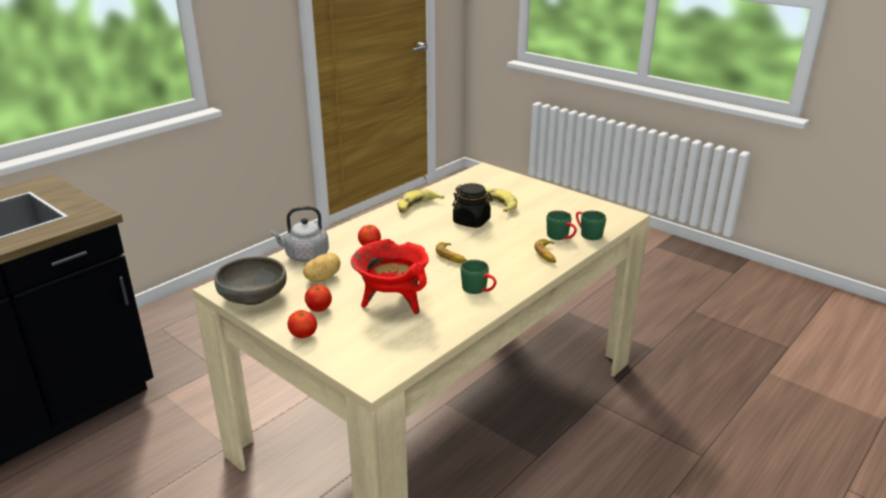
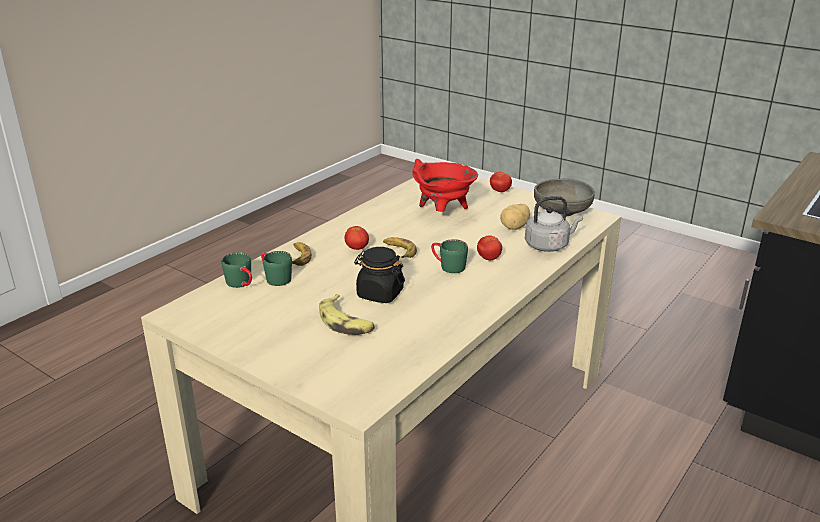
camera: 175 degrees right, 0 degrees up
tomato [305,285,332,312] -> tomato moved to [344,226,369,250]
banana [398,190,444,213] -> none
green mug [461,260,497,294] -> green mug moved to [431,239,468,273]

